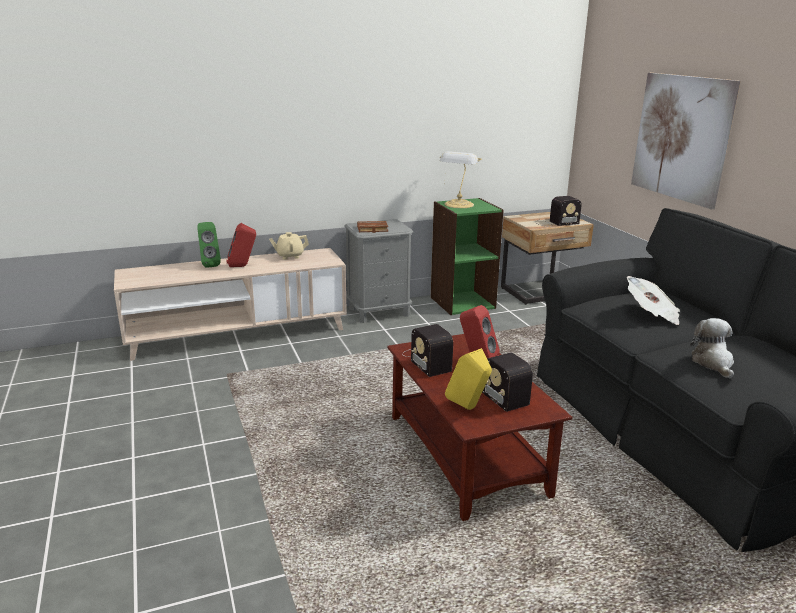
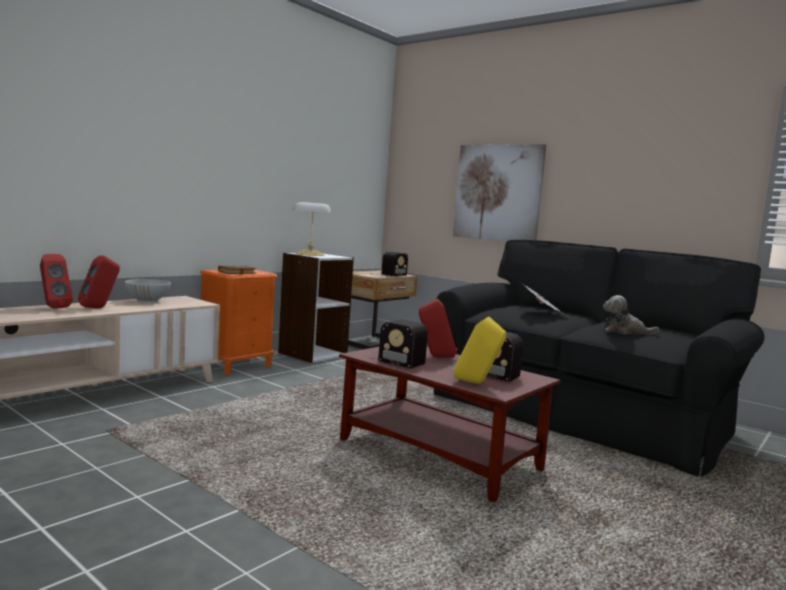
camera: 30 degrees left, 15 degrees down
green speaker [197,222,221,268] -> red speaker [40,254,73,309]
beige teapot [269,232,309,259] -> white bowl [125,279,171,303]
grey nightstand [344,219,413,323] -> orange nightstand [200,270,278,375]
green bookcase [431,198,504,315] -> white bookcase [278,253,354,363]
plush toy [690,318,734,379] -> plush toy turned 45 degrees counterclockwise [603,295,659,335]

